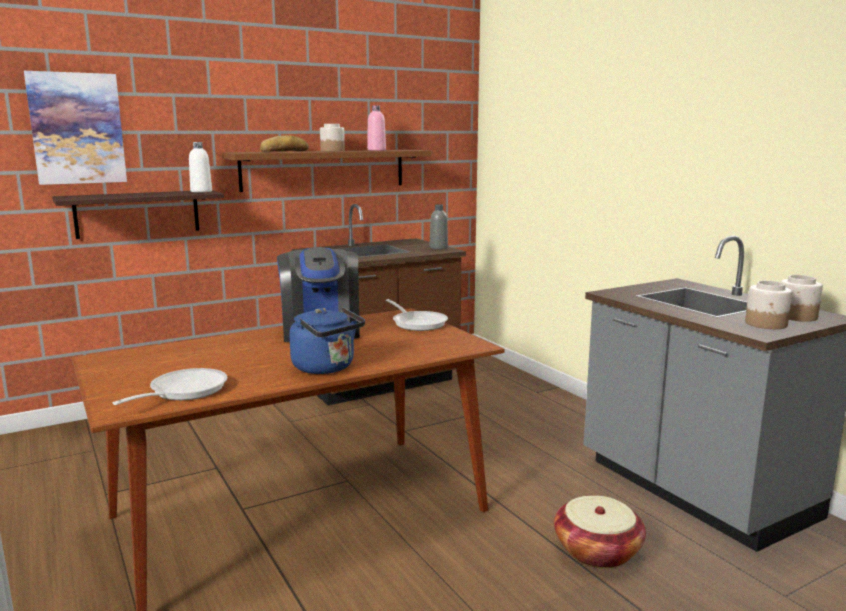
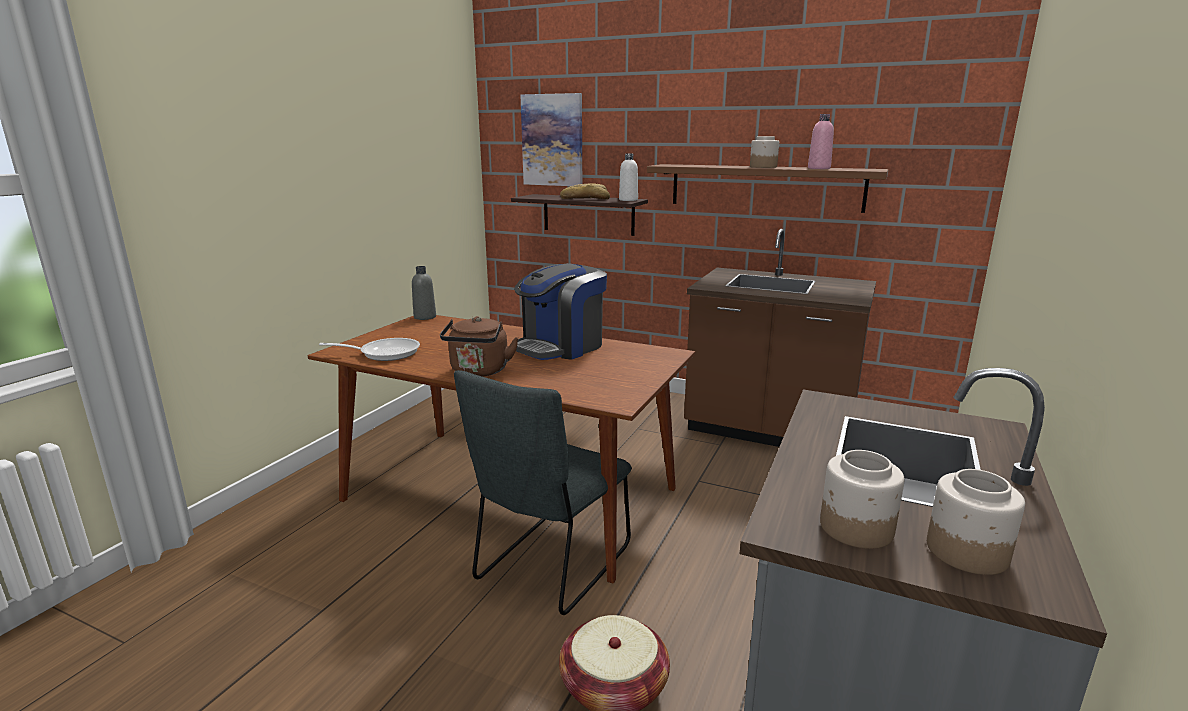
camera: 55 degrees right, 5 degrees up
bread [260,135,309,152] -> bread moved to [560,184,610,199]
blue kettle [289,307,365,374] -> brown kettle [440,316,518,377]
frying pan [386,299,448,331] -> none
grey bottle [430,204,448,249] -> grey bottle moved to [412,266,436,320]
none -> grey chair [454,370,632,615]

